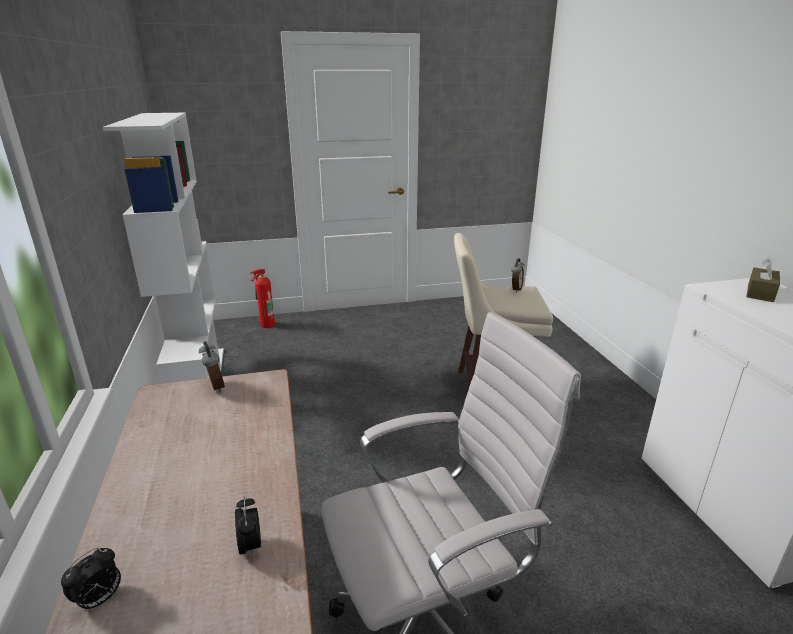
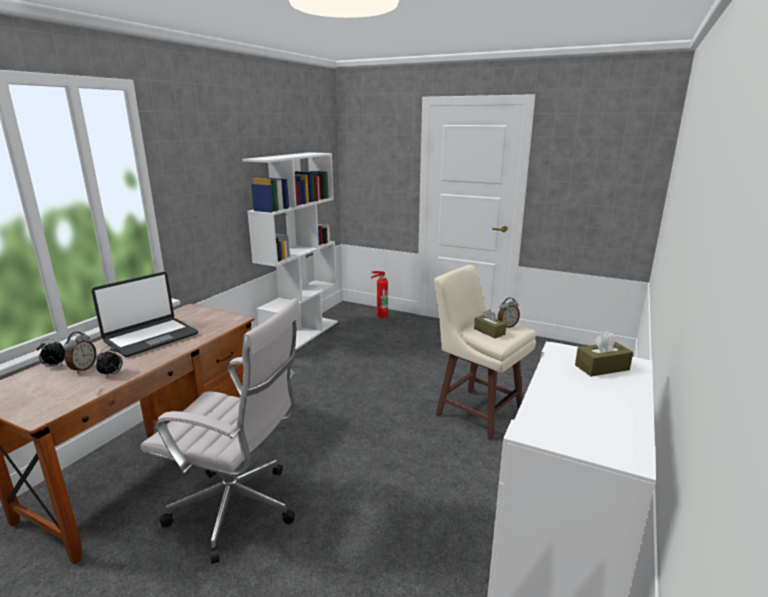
camera: 40 degrees right, 5 degrees down
alarm clock [199,341,225,393] -> alarm clock moved to [63,332,97,373]
none -> laptop [92,272,198,357]
none -> brown tissue box [474,309,506,338]

